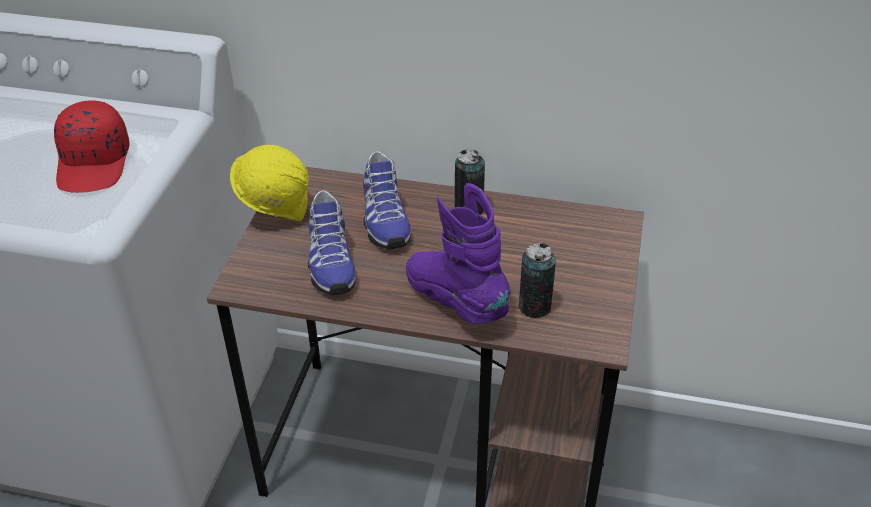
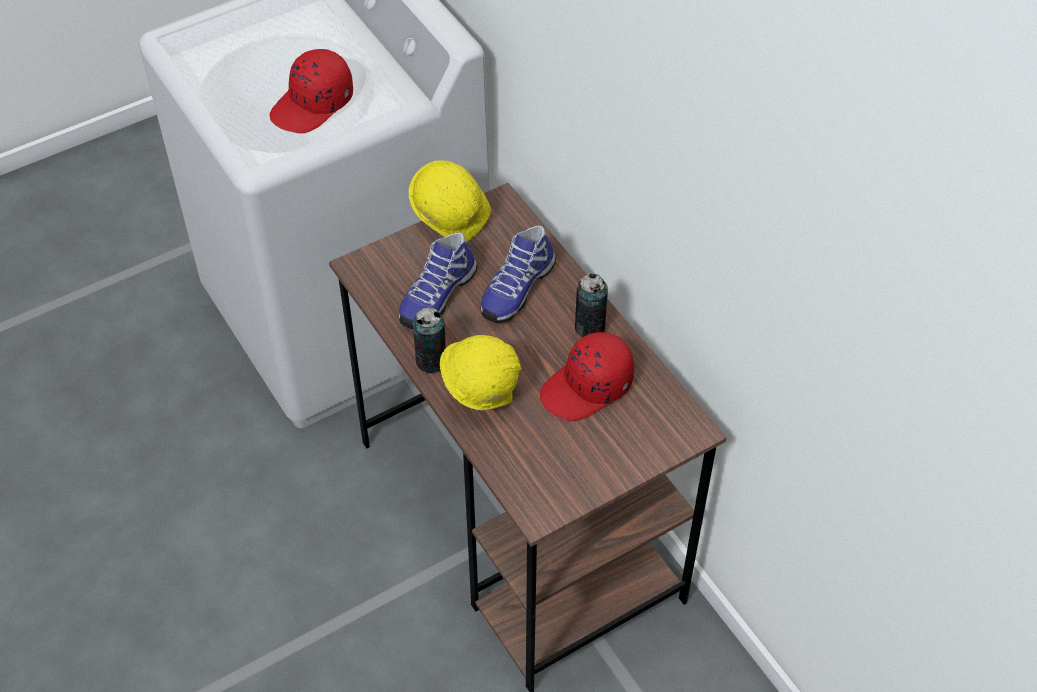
camera: 45 degrees right, 10 degrees up
purple boot [406,183,511,324] -> yellow hard hat [440,335,521,410]
can [519,243,556,318] -> can moved to [412,307,446,373]
none -> red cap [540,332,634,421]

